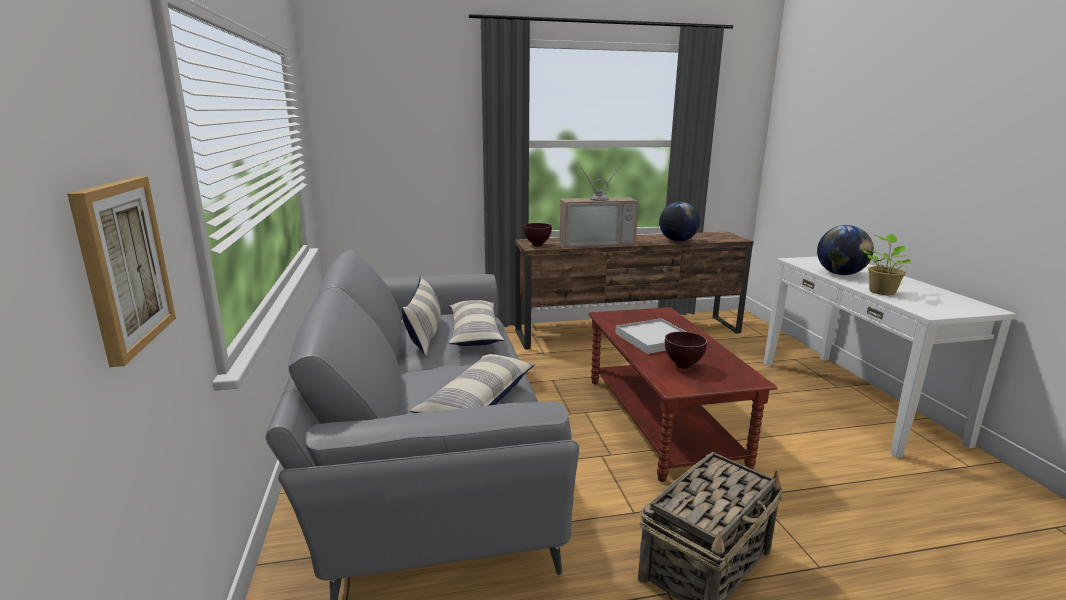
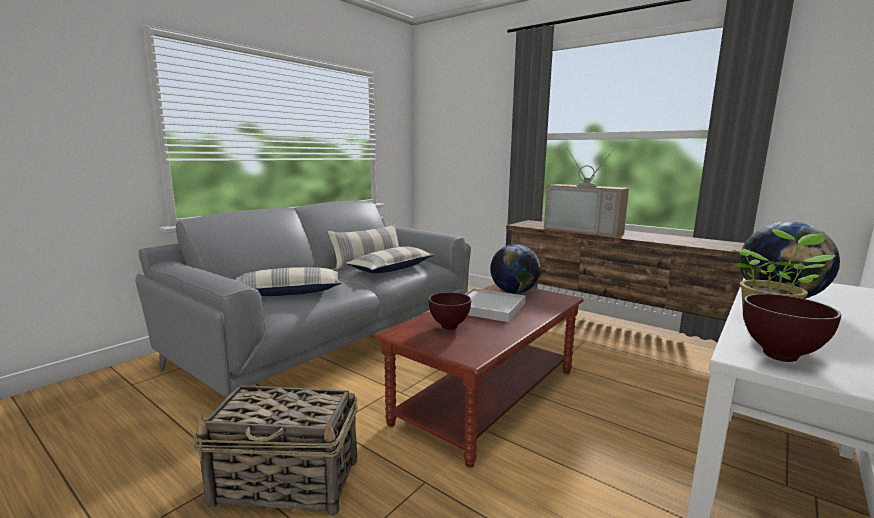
camera: 50 degrees right, 5 degrees down
picture [67,176,176,367] -> none
brown bowl [524,223,552,247] -> brown bowl moved to [743,294,841,362]
globe [659,202,700,242] -> globe moved to [490,244,540,294]

